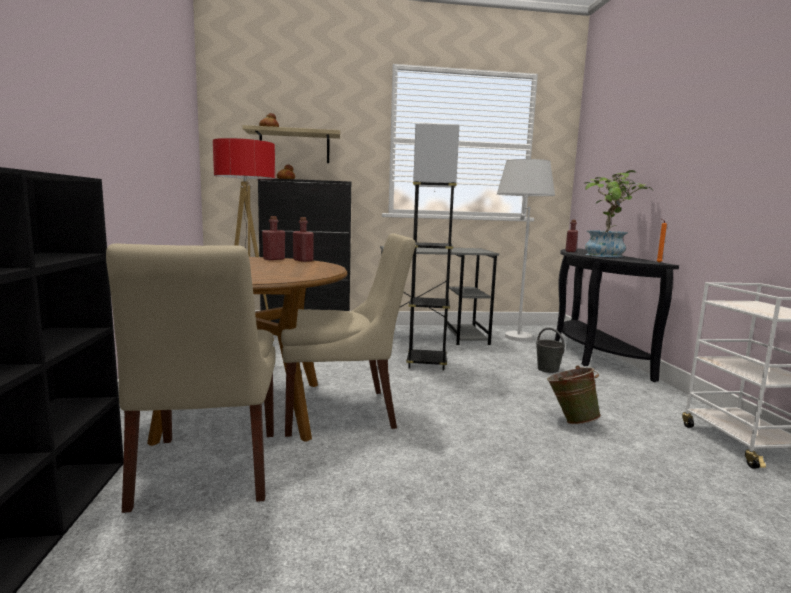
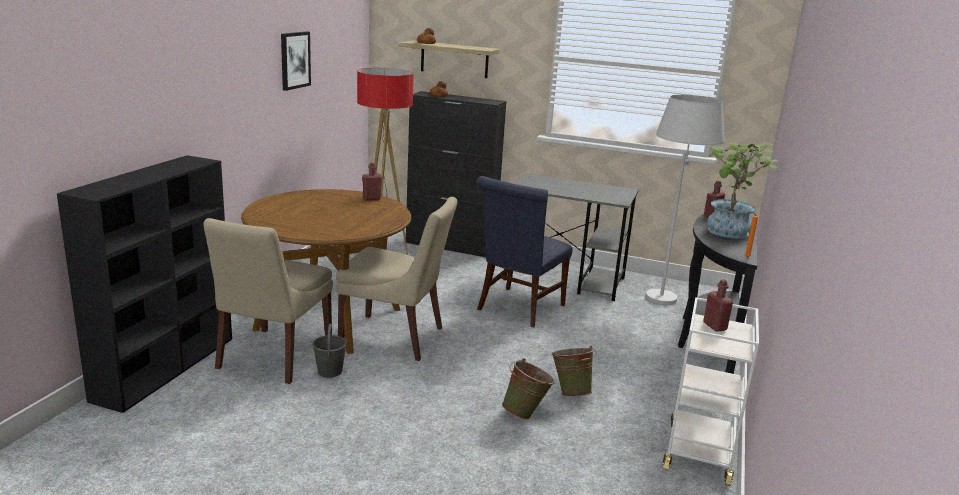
camera: 25 degrees right, 10 degrees up
red bottle [293,217,314,262] -> red bottle moved to [703,279,733,332]
grey floor lamp [406,124,459,371] -> blue chair [476,176,573,327]
grey bucket [536,328,565,373] -> grey bucket moved to [313,324,347,378]
none -> picture [281,31,311,91]
none -> green bucket [502,358,555,419]

